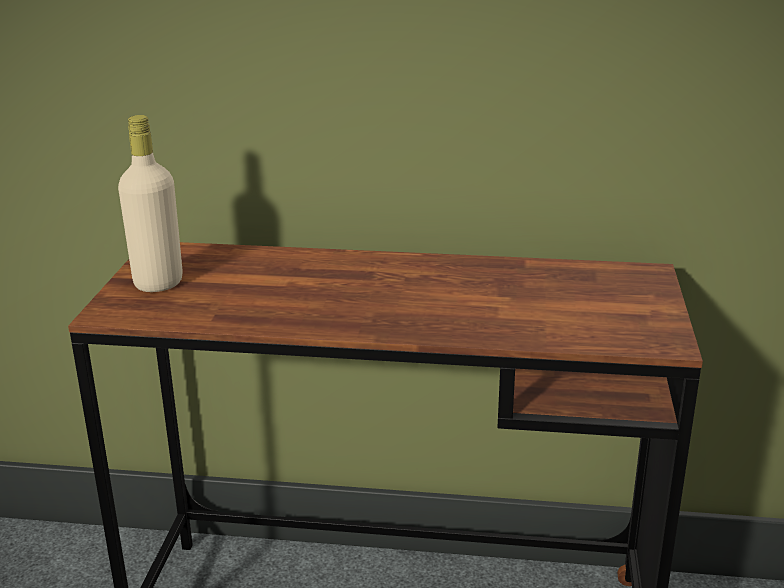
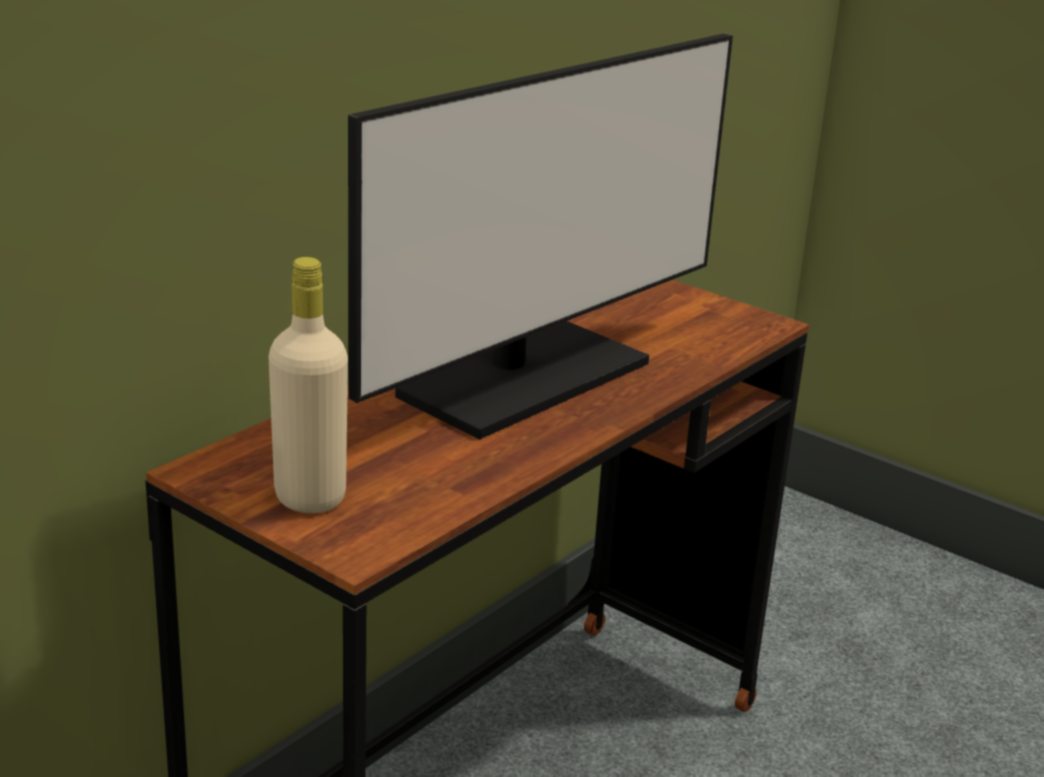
camera: 60 degrees left, 0 degrees up
none -> monitor [348,33,733,439]

